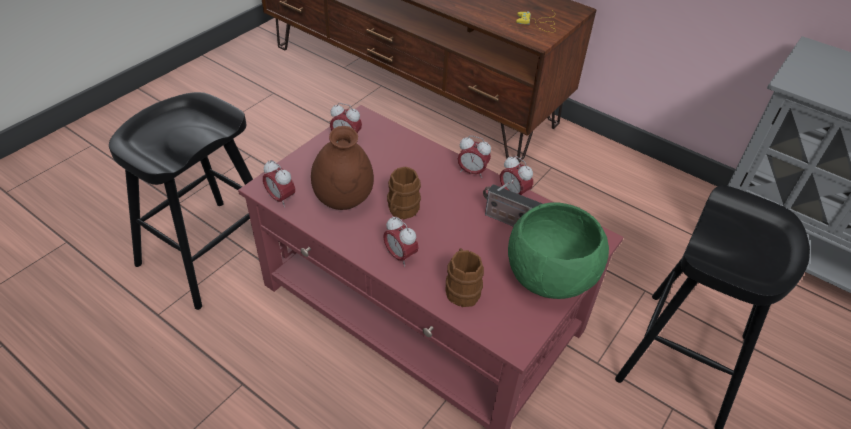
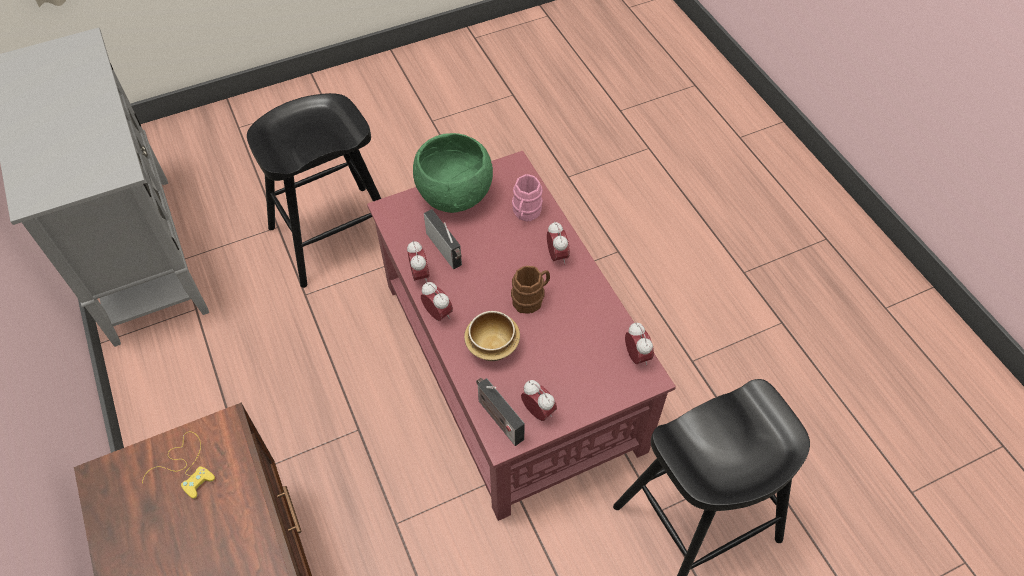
camera: 150 degrees left, 10 degrees up
brown vase [311,126,374,210] -> none
brown mug [445,248,484,307] -> pink mug [512,174,543,222]
none -> bowl [464,311,520,361]
none -> radio [476,378,525,446]

